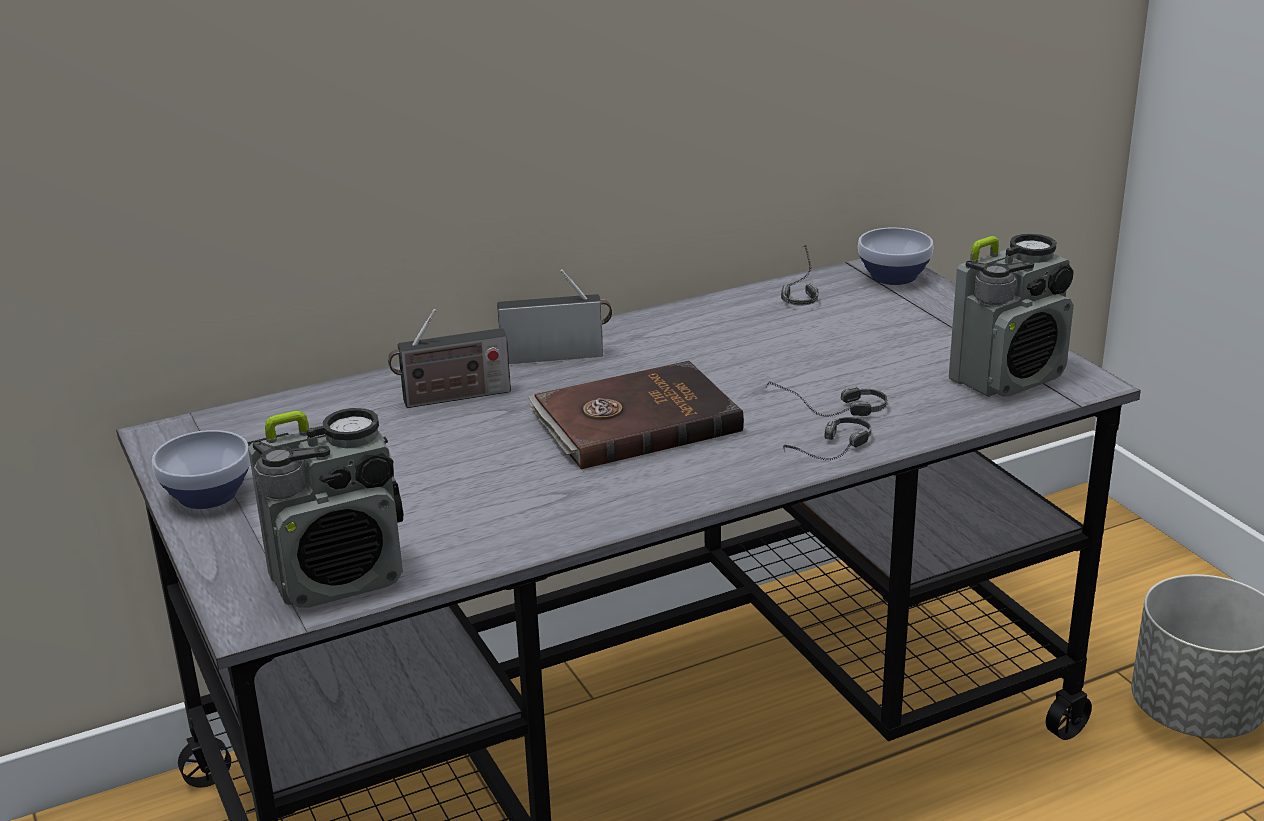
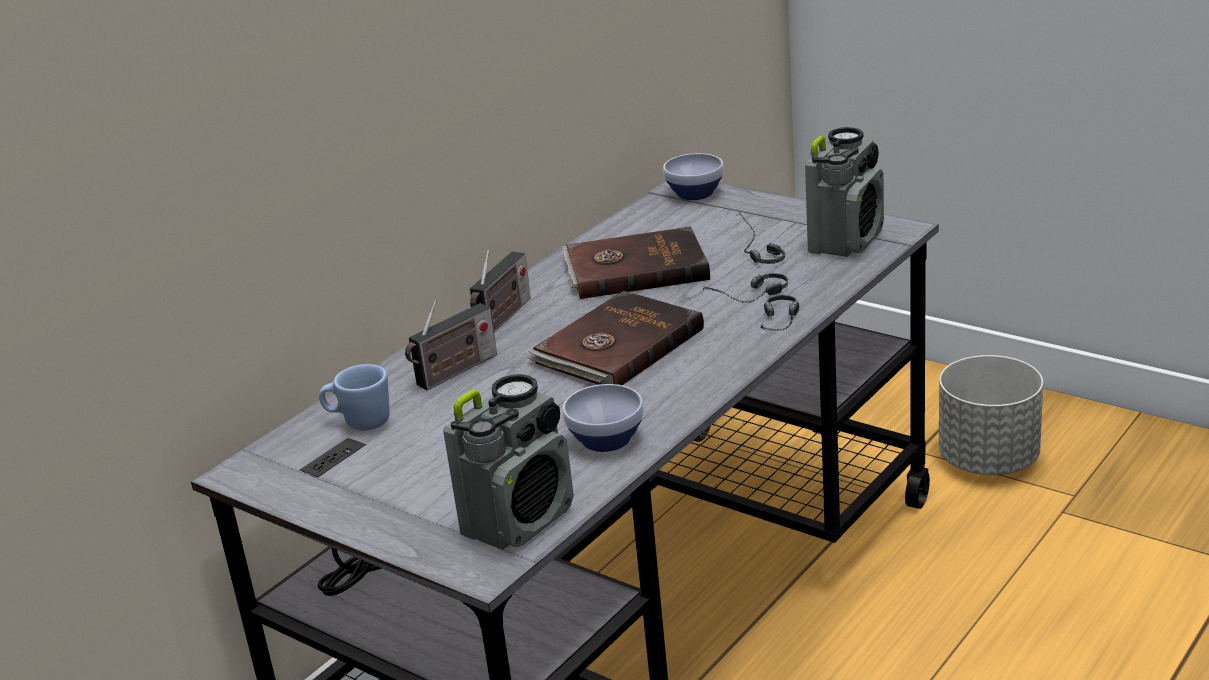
camera: 25 degrees left, 0 degrees up
bowl [152,430,250,509] -> bowl moved to [563,384,644,452]
radio [497,269,612,364] -> radio turned 150 degrees clockwise [470,250,531,332]
headphones [781,245,818,305] -> headphones moved to [736,213,785,264]
none -> blue mug [319,364,390,431]
none -> brown book [562,227,710,299]

